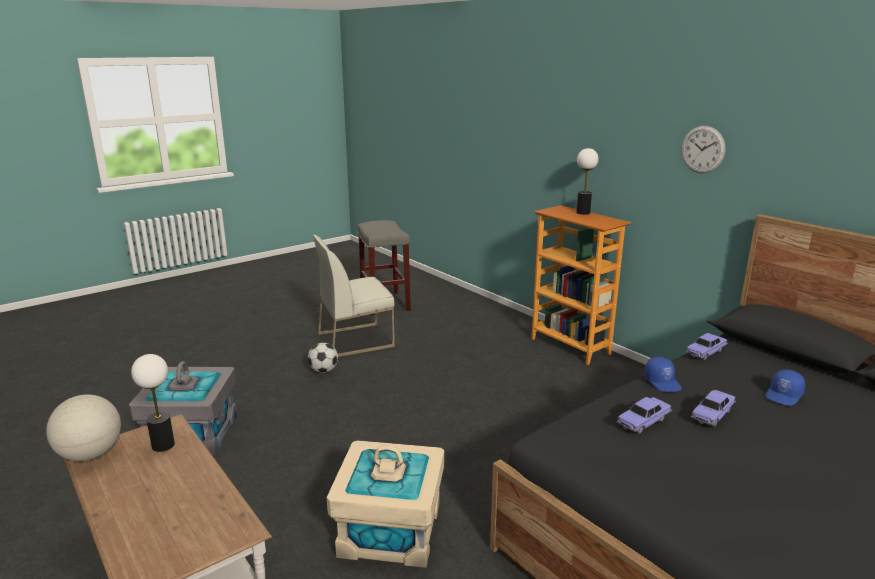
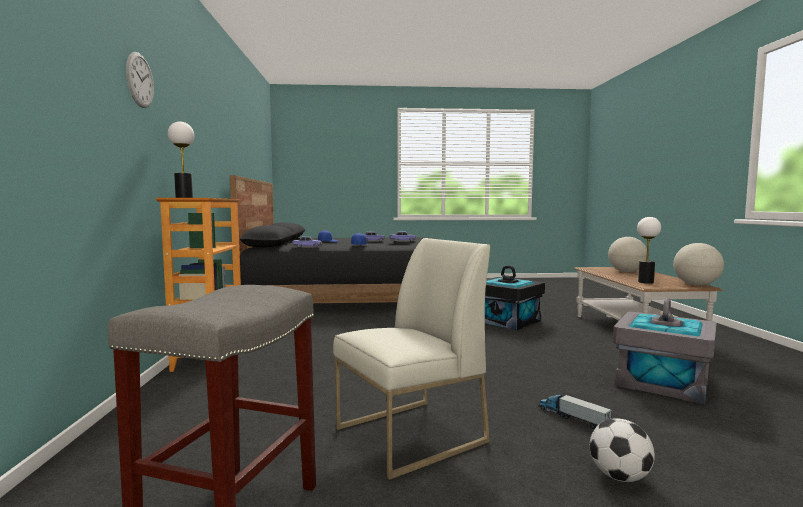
camera: 145 degrees left, 15 degrees down
football [308,343,338,373] -> football moved to [590,418,655,482]
white chair [313,235,395,357] -> white chair turned 45 degrees counterclockwise [333,238,490,480]
beige storage box [327,440,444,568] -> black storage box [485,265,545,330]
wall clock [681,126,726,173] -> wall clock moved to [126,52,154,108]
none -> toy truck [538,392,612,429]
none -> globe [608,237,647,272]

